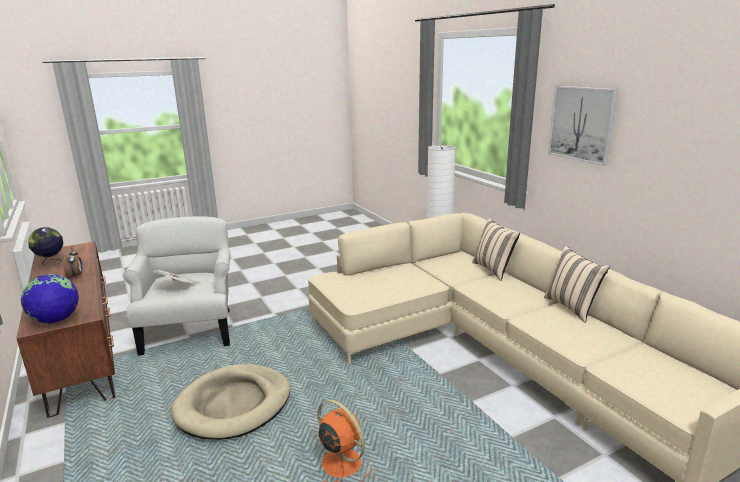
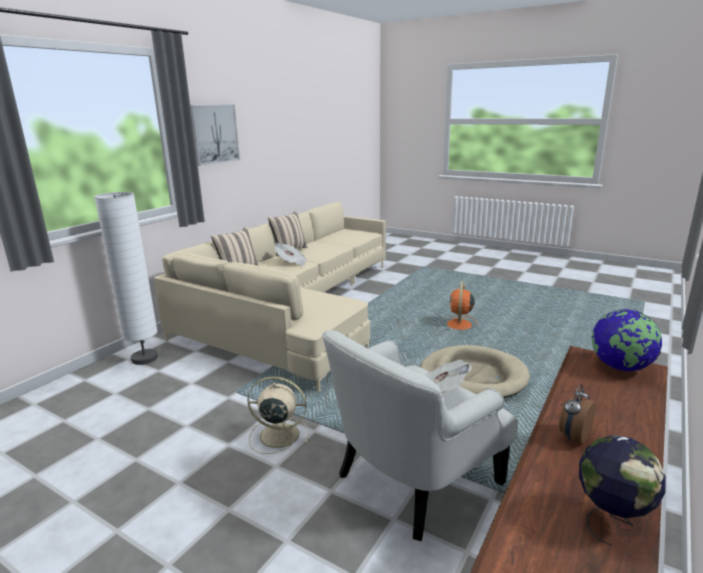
camera: 120 degrees left, 0 degrees up
none -> beige fan [247,376,309,454]
none -> newspaper [274,243,307,266]

